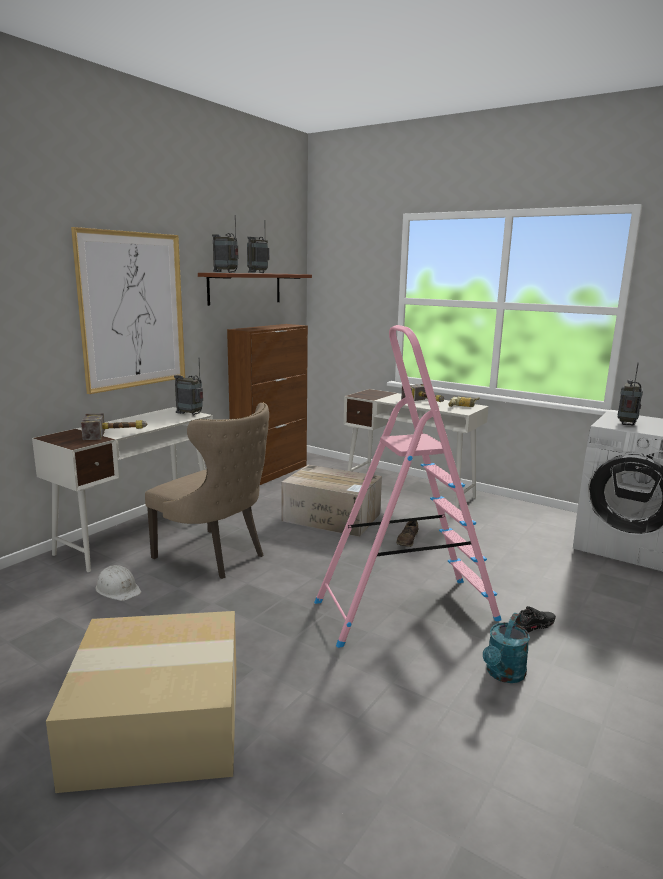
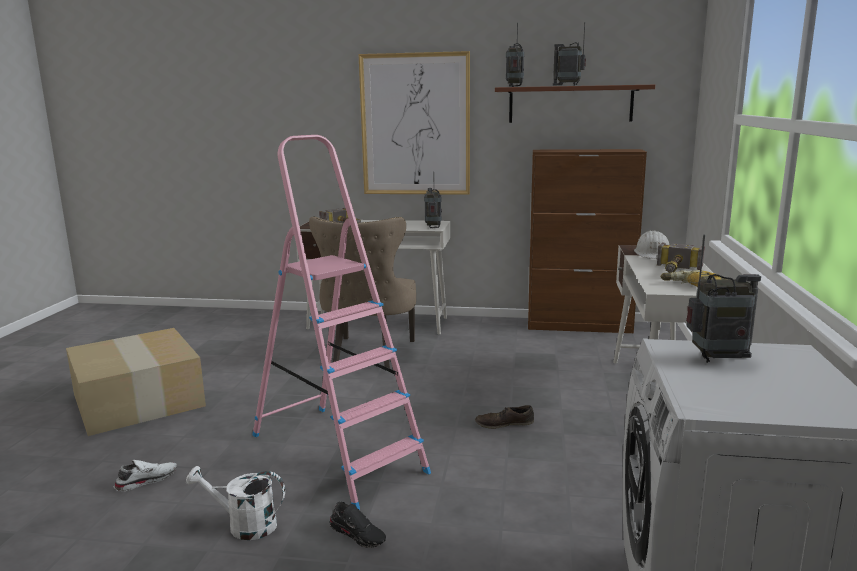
camera: 65 degrees right, 0 degrees up
white hard hat [95,565,141,601] -> white hard hat moved to [634,230,669,259]
cardboard box [281,465,382,537] -> none
turquoise watering can [483,613,530,683] -> white watering can [186,466,285,540]
none -> white shoe [113,460,177,491]

